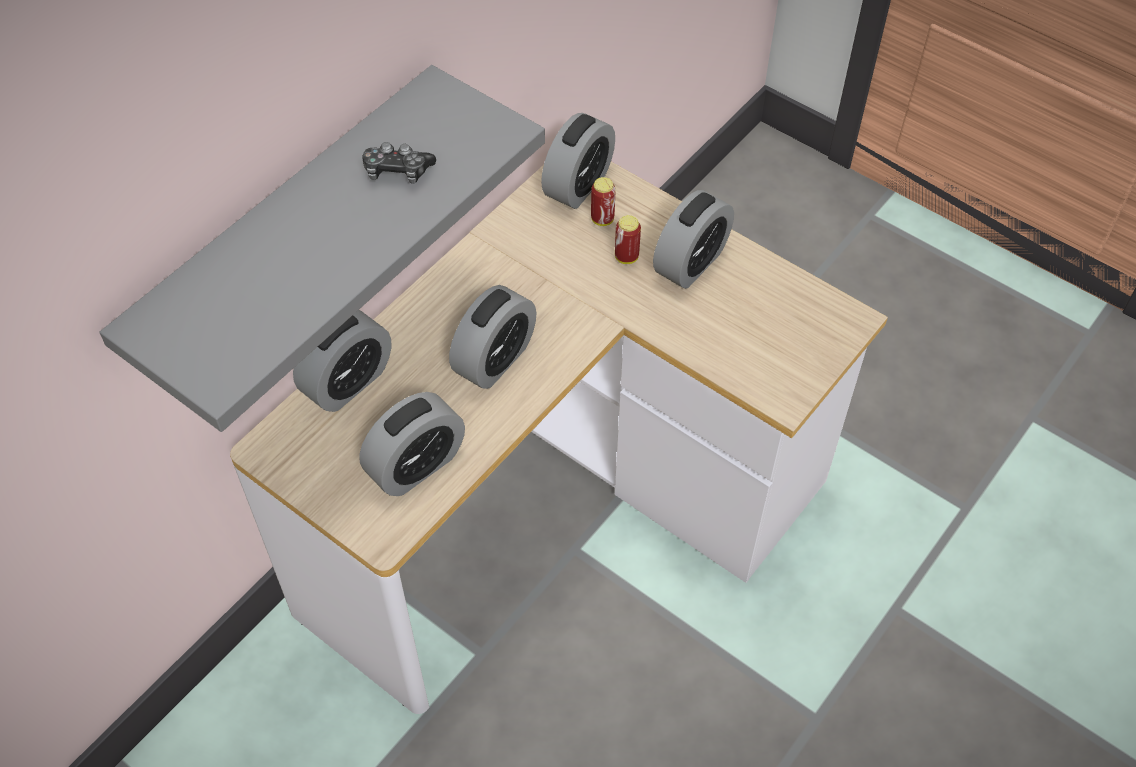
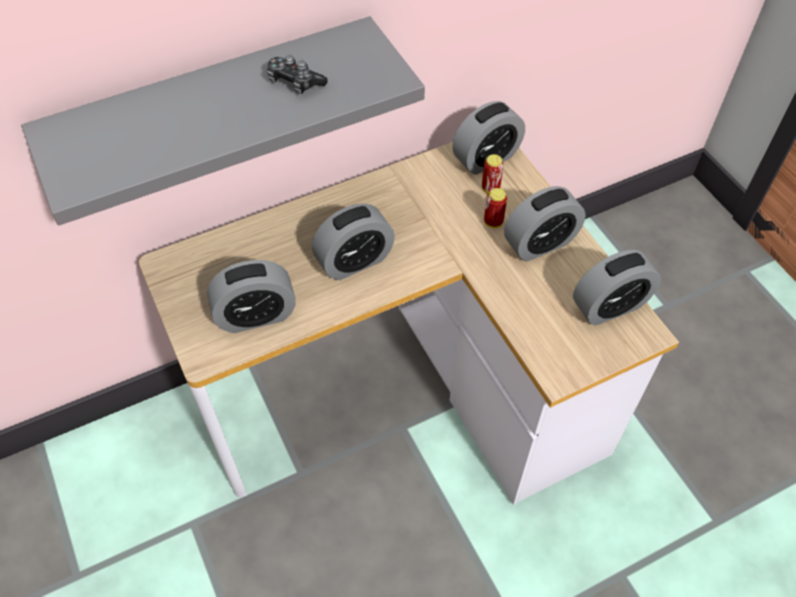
camera: 25 degrees right, 0 degrees up
alarm clock [293,310,391,412] -> alarm clock moved to [573,249,661,325]

